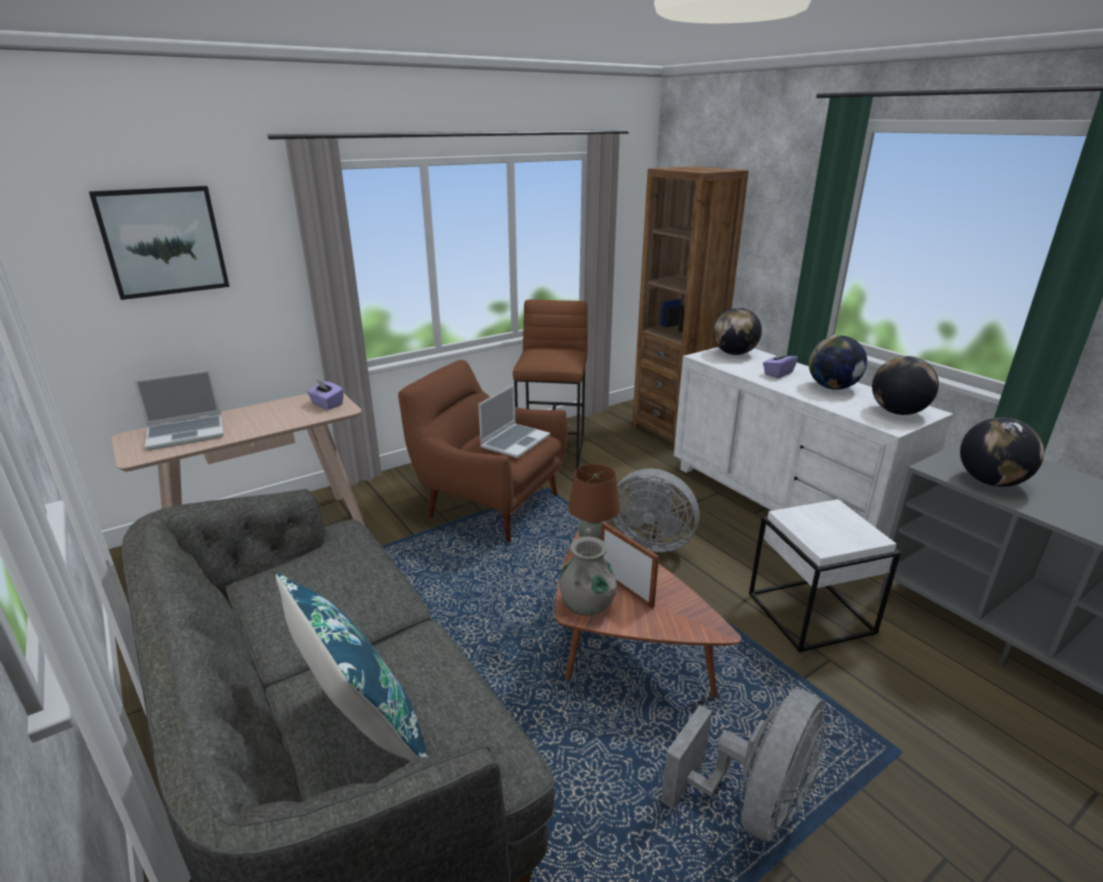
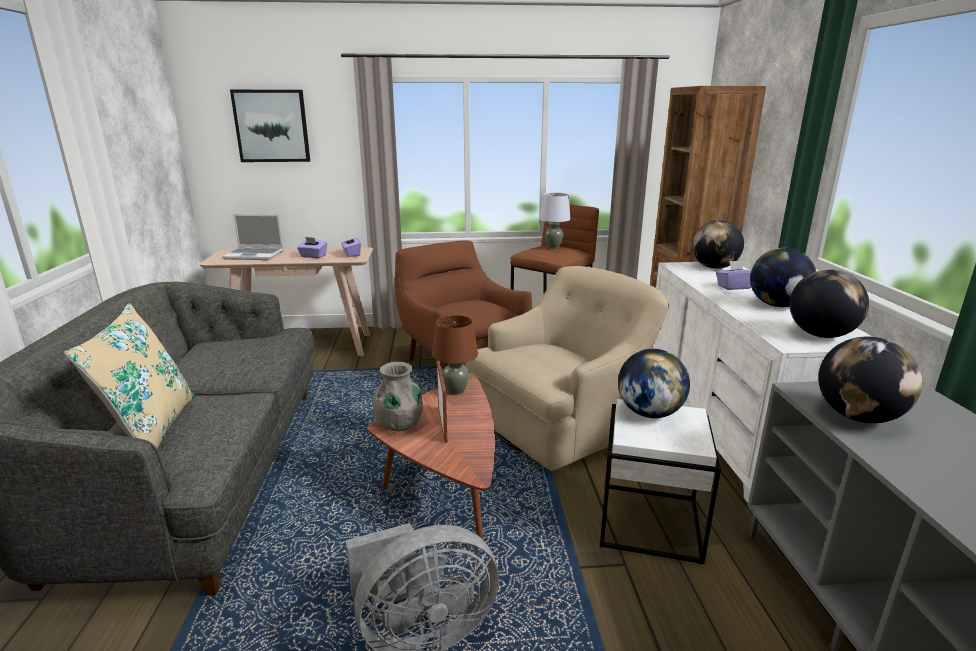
camera: 30 degrees right, 5 degrees down
blue pillow [276,573,428,761] -> beige pillow [64,303,195,449]
laptop [478,385,550,458] -> none
grey fan [613,469,699,552] -> beige armchair [466,266,669,471]
none -> purple tissue box [297,237,328,258]
none -> grey table lamp [539,193,571,249]
none -> globe [618,349,690,418]

